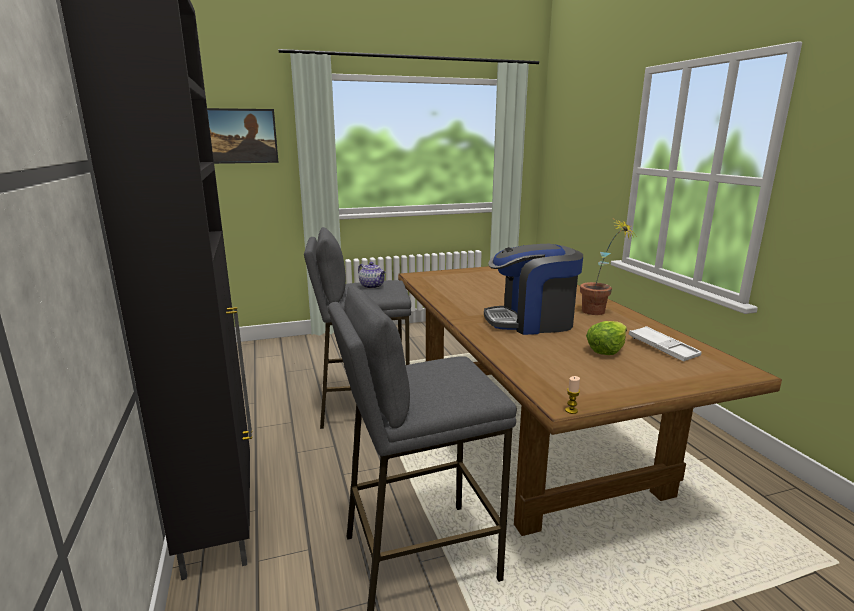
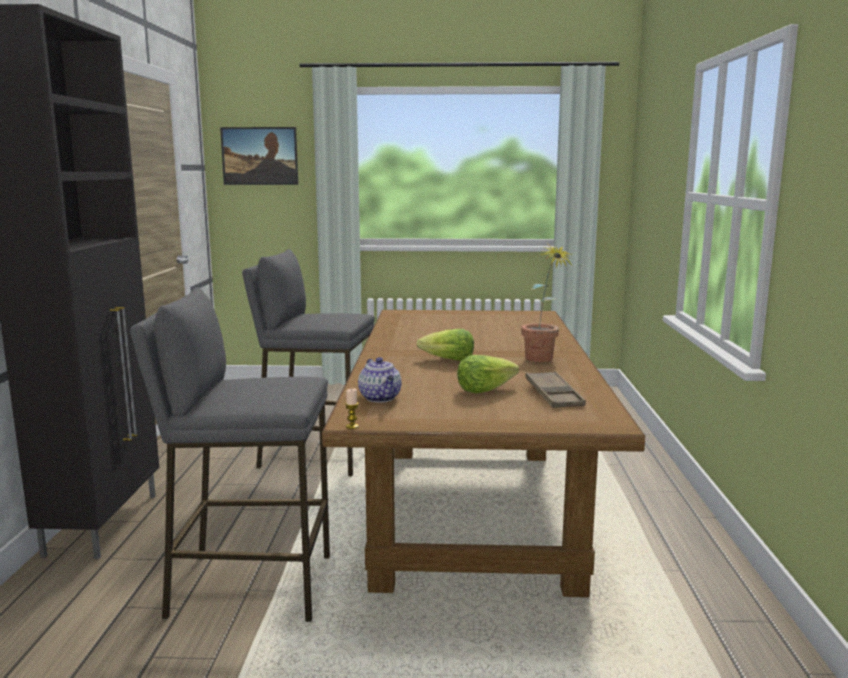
camera: 20 degrees right, 5 degrees down
teapot [358,262,386,289] -> teapot moved to [358,357,402,402]
coffee machine [484,244,583,335] -> lettuce [417,329,474,361]
white tray [629,326,702,361] -> brown tray [525,372,586,408]

